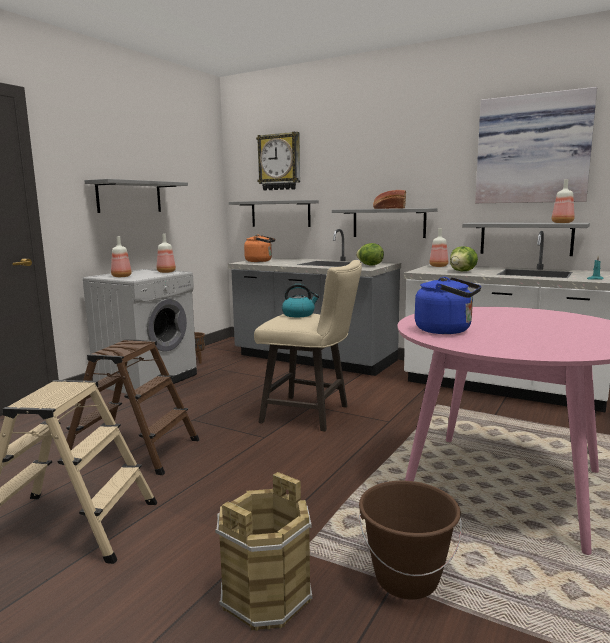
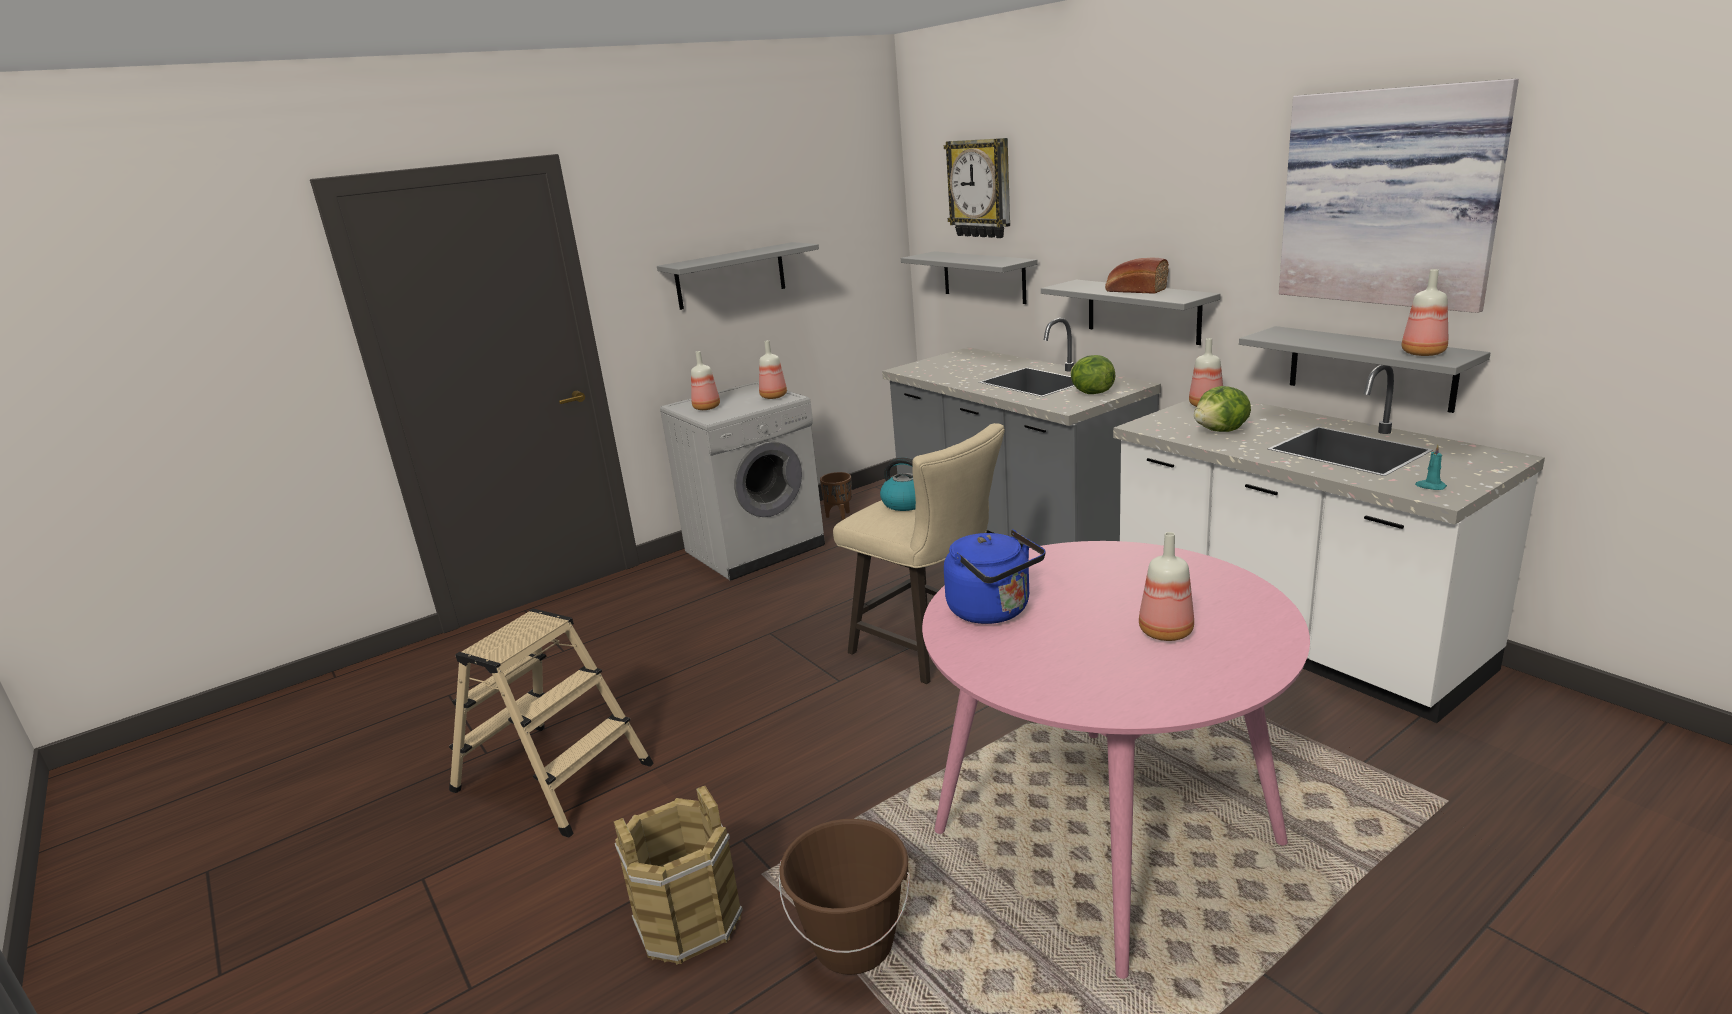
camera: 25 degrees right, 10 degrees up
brown step ladder [66,339,200,475] -> none
orange kettle [244,234,275,262] -> none
none -> bottle [1139,532,1194,641]

